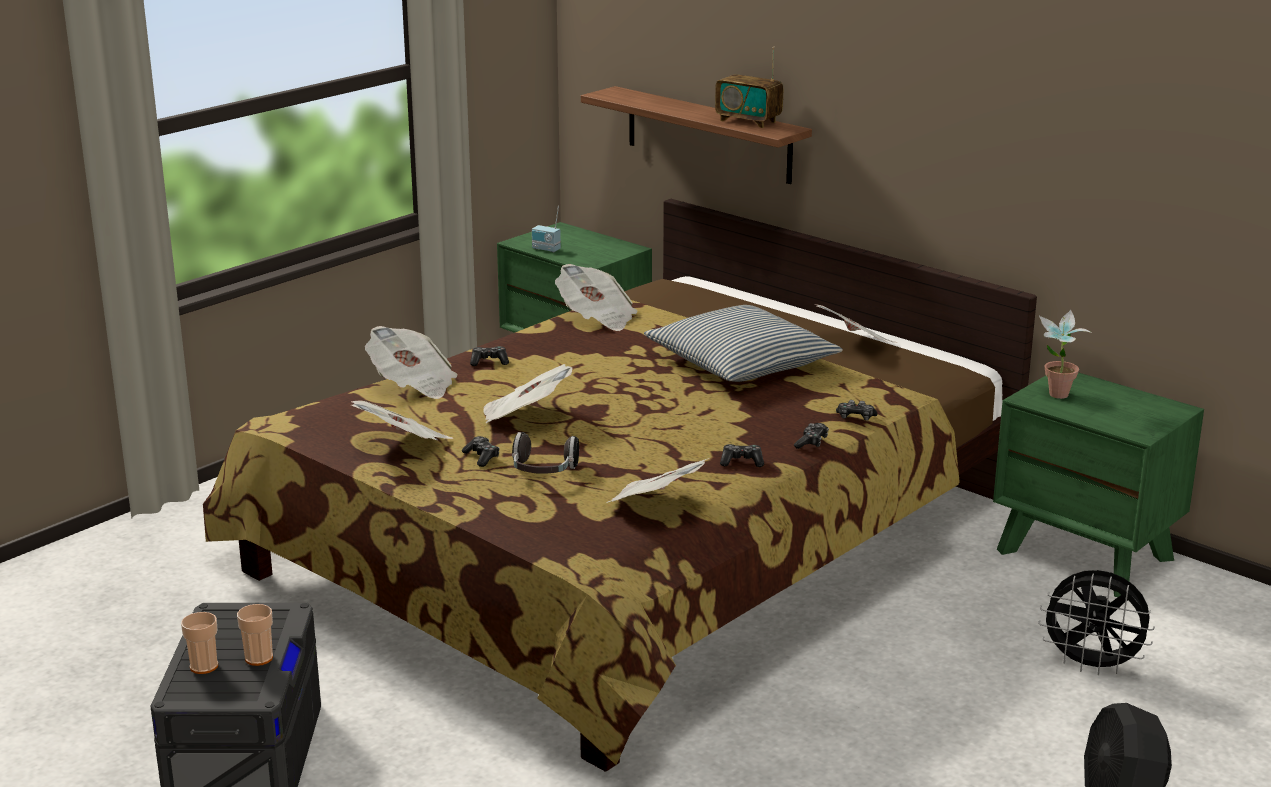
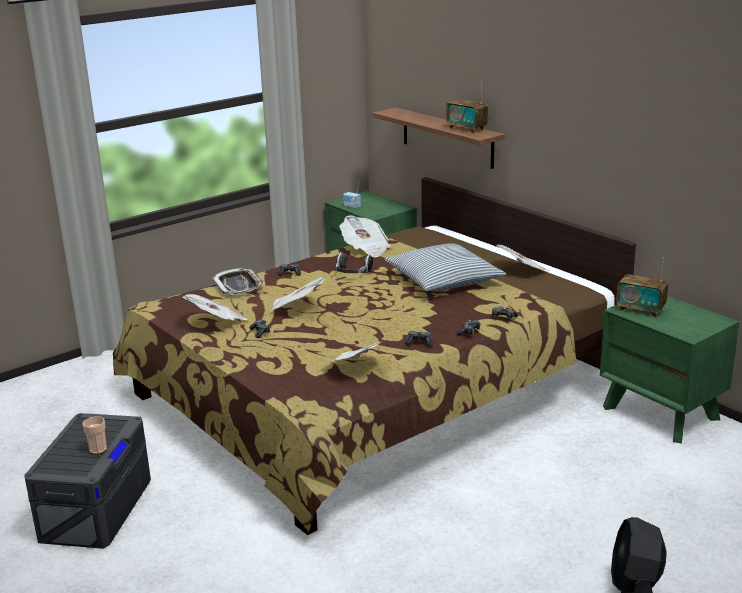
camera: 10 degrees right, 0 degrees up
cup [181,612,218,674] -> none
newspaper [365,326,458,399] -> tray [212,267,264,295]
headphones [512,432,579,474] -> headphones moved to [336,252,373,273]
black fan [1038,570,1155,675] -> none
potted plant [1039,310,1093,399] -> radio [616,257,668,317]

